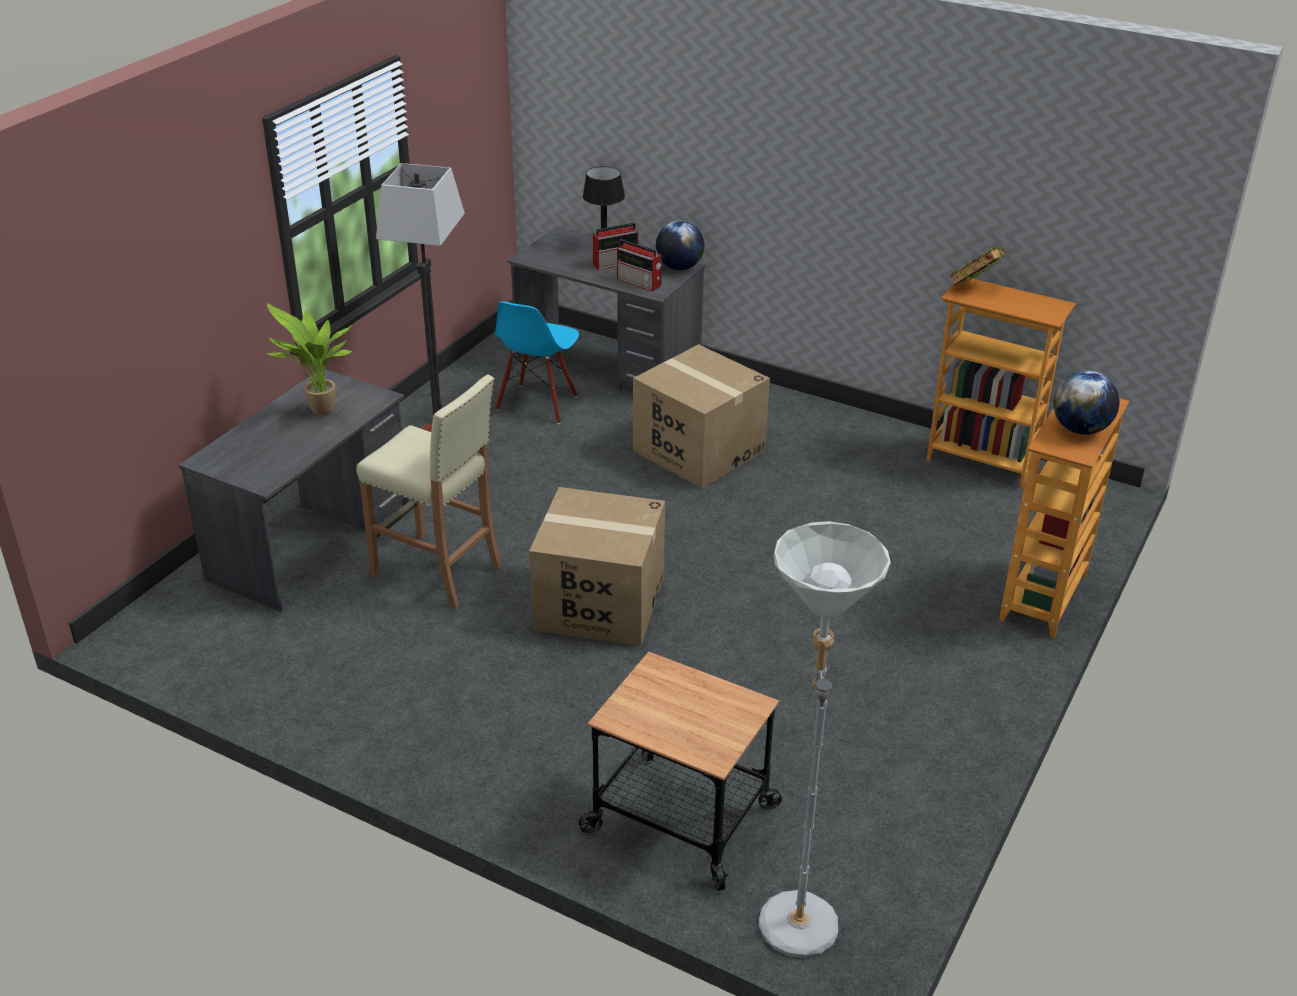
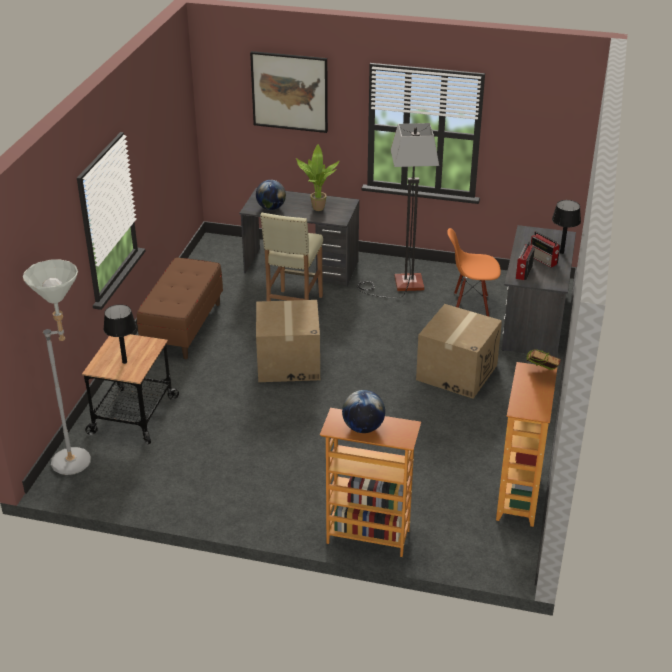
camera: 75 degrees right, 0 degrees up
blue chair [495,302,579,424] -> orange chair [447,228,501,316]
globe [656,221,704,270] -> globe moved to [256,180,286,210]
none -> black table lamp [103,304,137,364]
none -> brown bench [137,257,223,359]
none -> picture [250,51,328,133]

